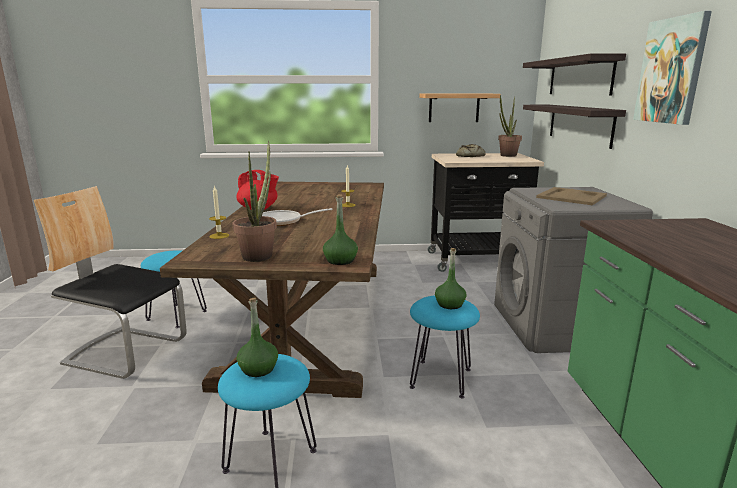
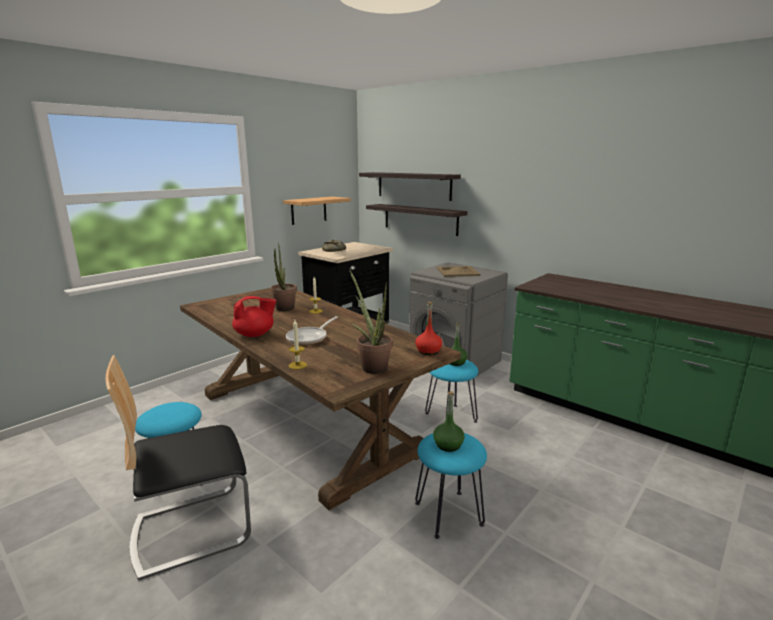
camera: 45 degrees left, 0 degrees up
green bottle [323,194,358,265] -> red bottle [415,302,442,355]
potted plant [498,95,522,157] -> potted plant moved to [271,242,297,311]
picture [633,11,712,125] -> none

